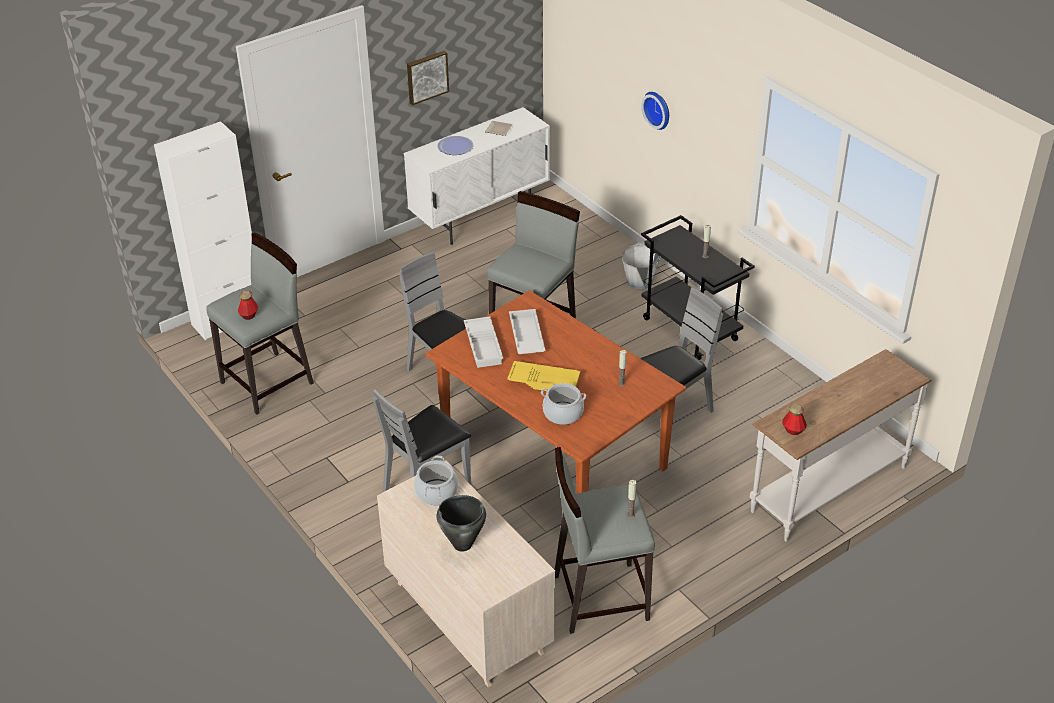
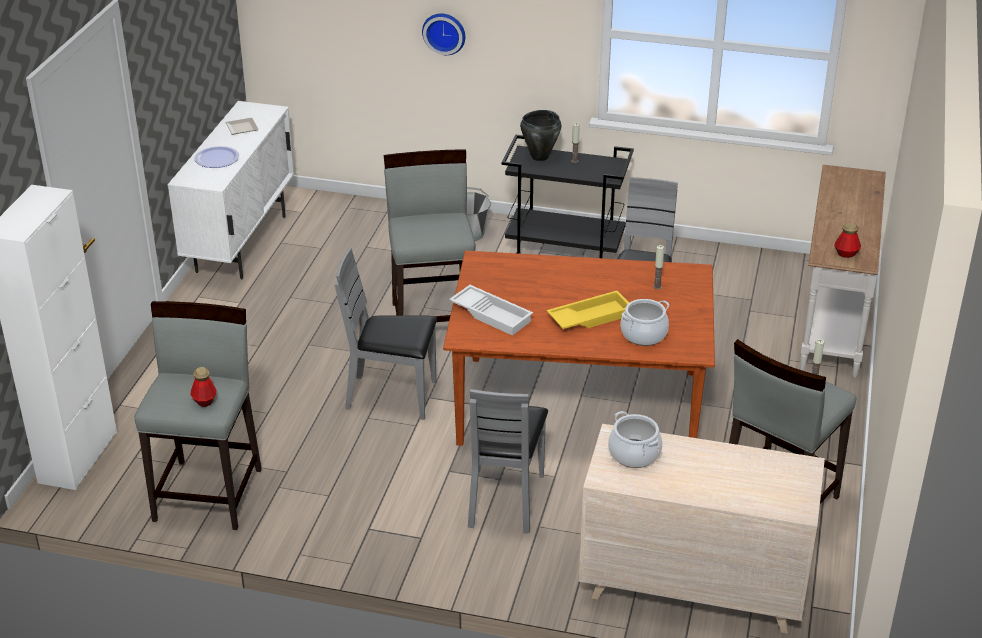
camera: 40 degrees left, 5 degrees down
picture [407,51,449,105] -> none
black cooking pot [436,495,486,552] -> black cooking pot moved to [520,110,561,161]
white tray [509,309,546,354] -> none

